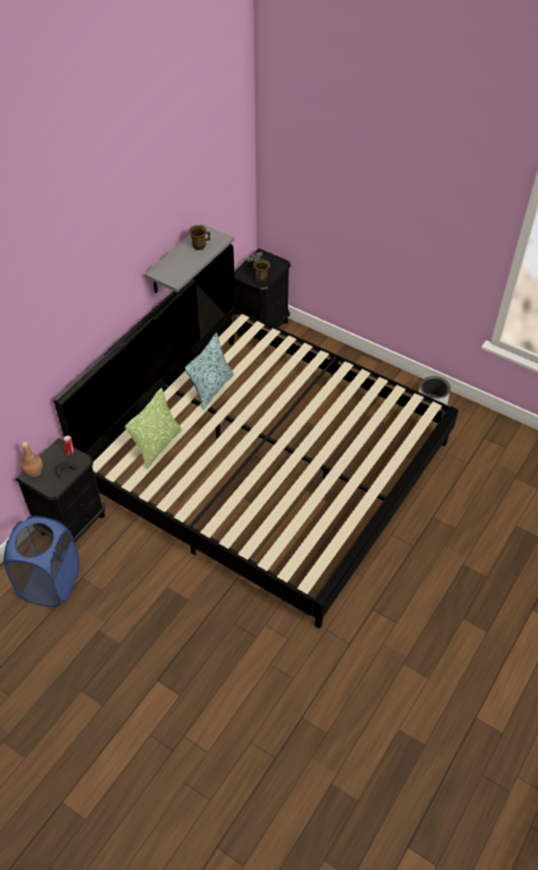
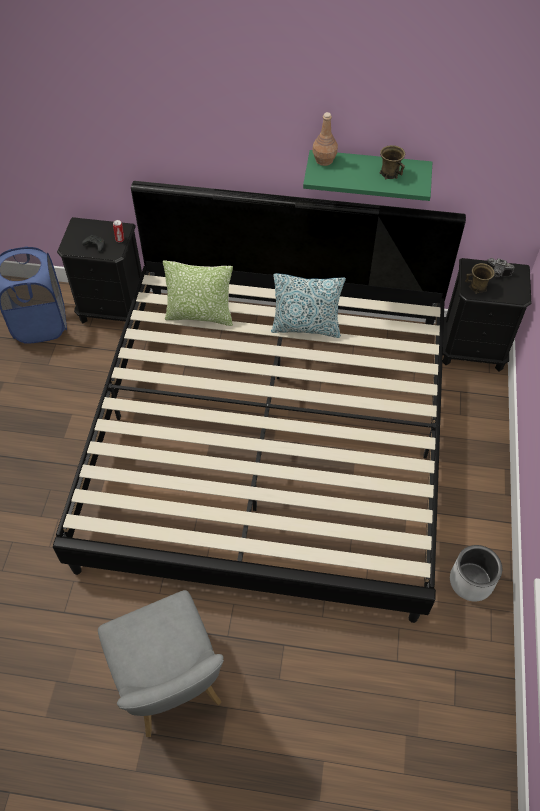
camera: 65 degrees right, 5 degrees up
brown bottle [21,442,43,477] -> brown bottle moved to [312,112,338,166]
grey shelf [144,224,234,293] -> green shelf [303,150,432,201]
none -> grey chair [98,590,224,737]

